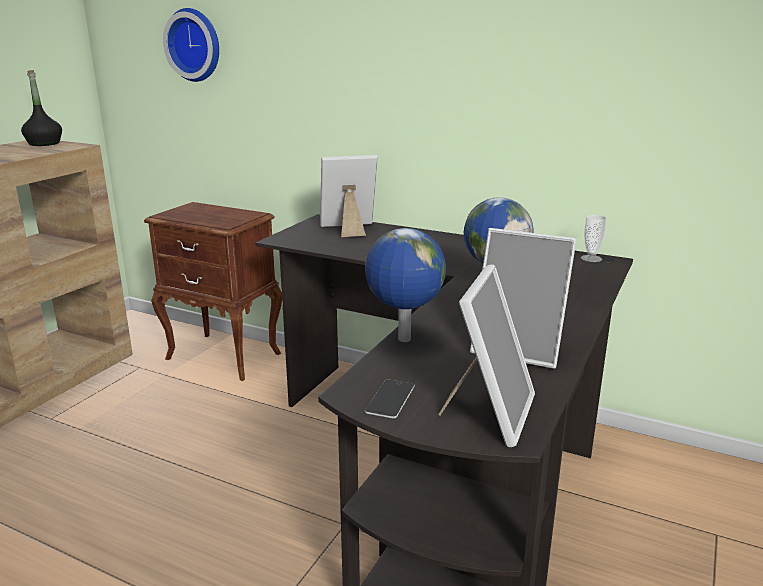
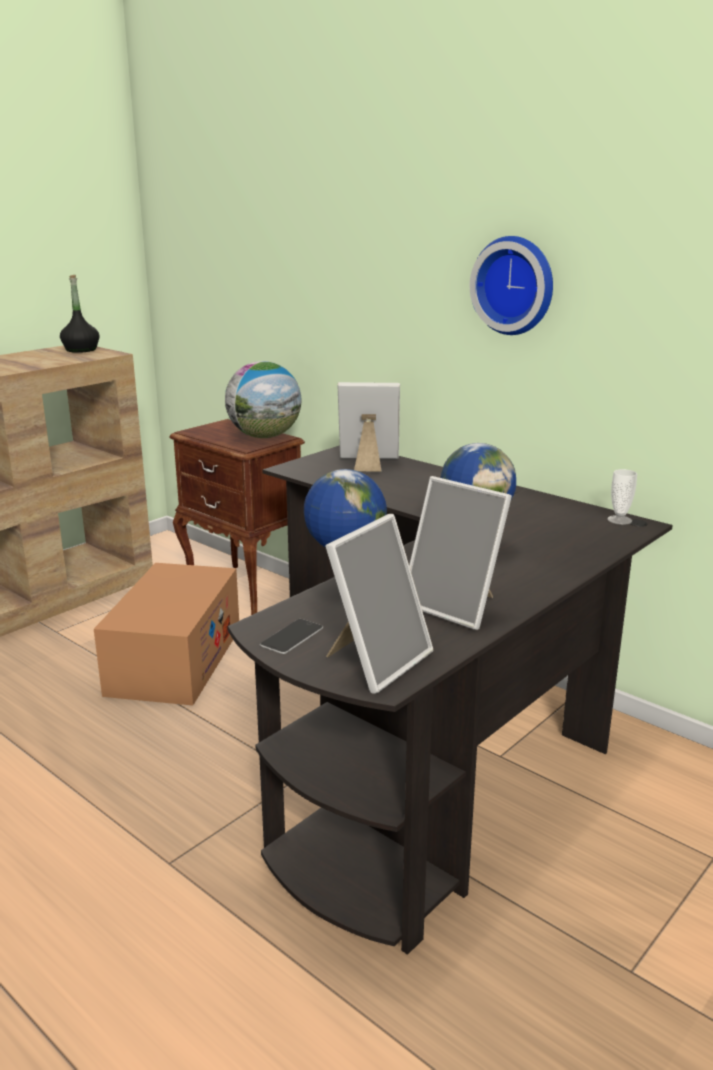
camera: 15 degrees right, 0 degrees up
wall clock [163,8,219,82] -> wall clock moved to [470,236,553,335]
none -> cardboard box [94,563,239,706]
none -> globe [225,361,301,438]

